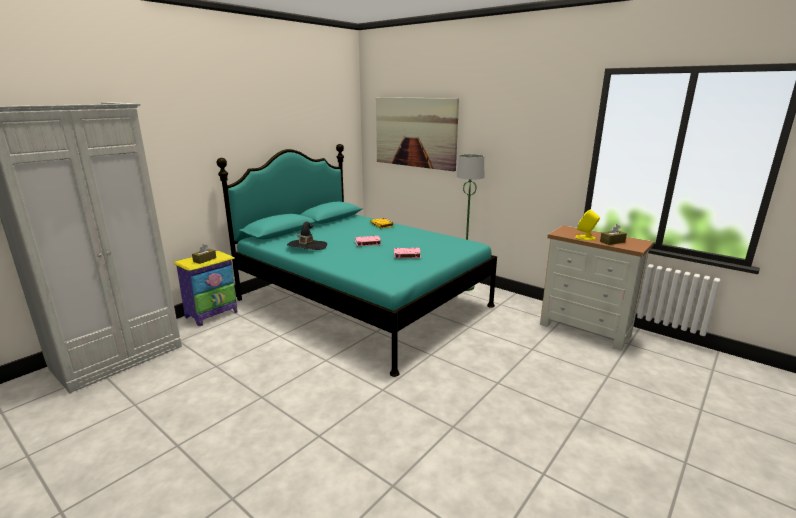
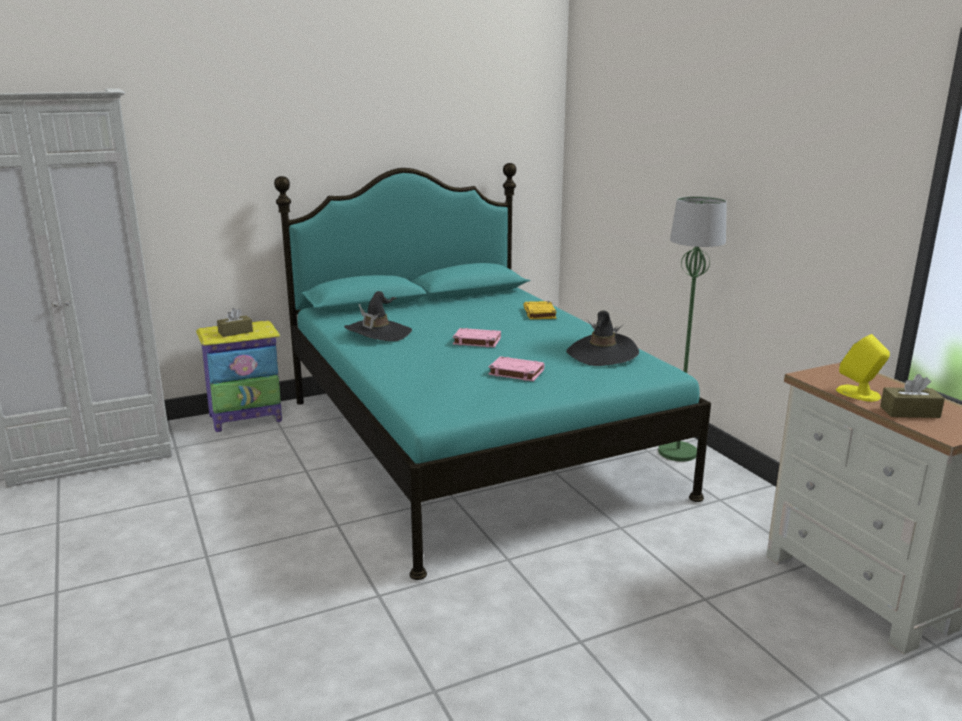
camera: 25 degrees right, 0 degrees up
picture [376,97,459,171] -> none
none -> black hat [566,310,639,366]

